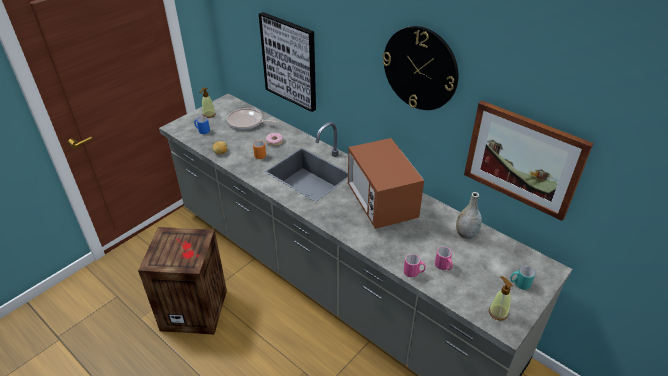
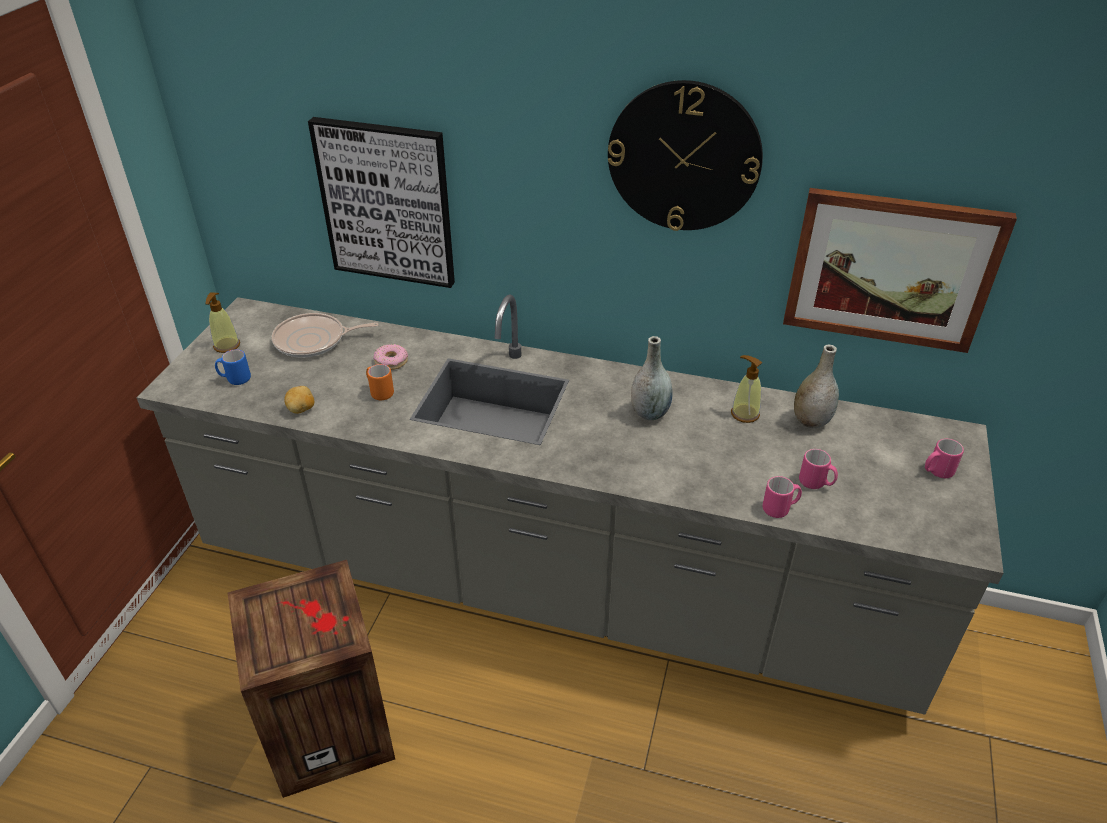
camera: 25 degrees left, 0 degrees up
microwave [348,138,424,229] -> grey vase [631,336,672,420]
soap dispenser [489,276,513,321] -> soap dispenser moved to [731,355,762,423]
turquoise mug [510,266,535,290] -> pink mug [925,439,964,478]

